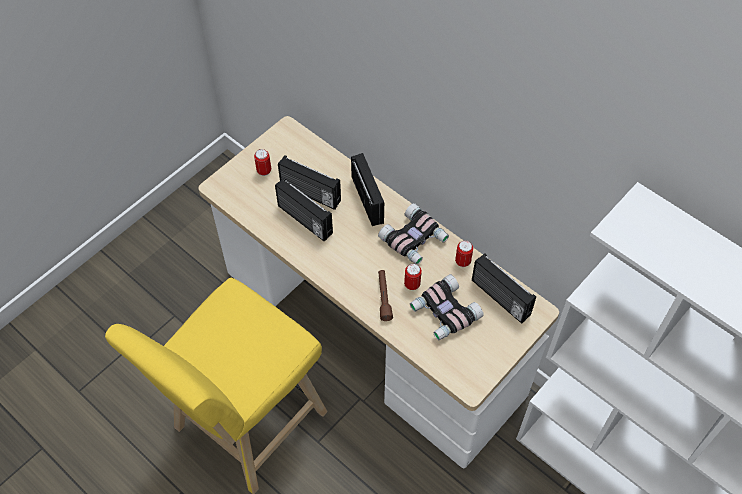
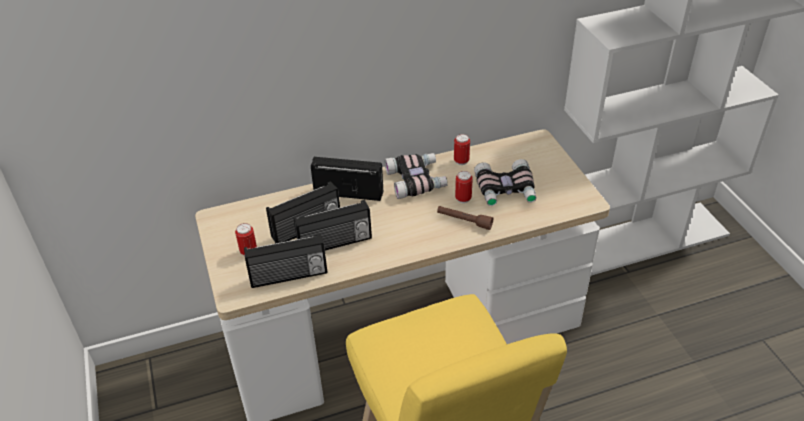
camera: 60 degrees left, 15 degrees down
radio [472,253,536,324] -> radio moved to [244,233,327,288]

